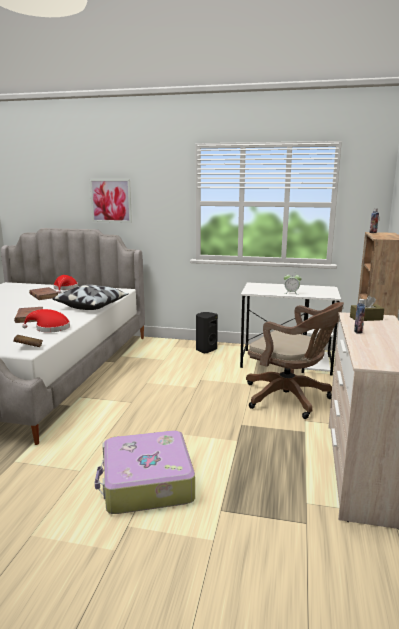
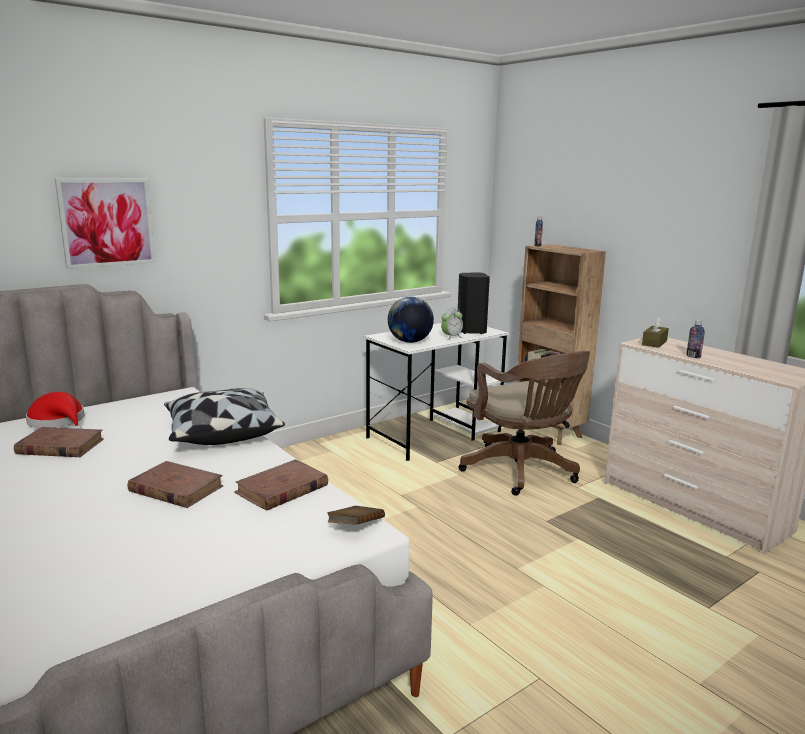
camera: 50 degrees left, 0 degrees up
red hat [22,309,70,333] -> brown book [234,459,328,511]
suitcase [95,430,195,514] -> none
black speaker [196,312,218,353] -> black speaker moved to [458,272,490,334]
brown office chair [246,302,344,419] -> brown office chair turned 75 degrees clockwise [459,351,590,496]
none -> globe [388,297,434,343]

